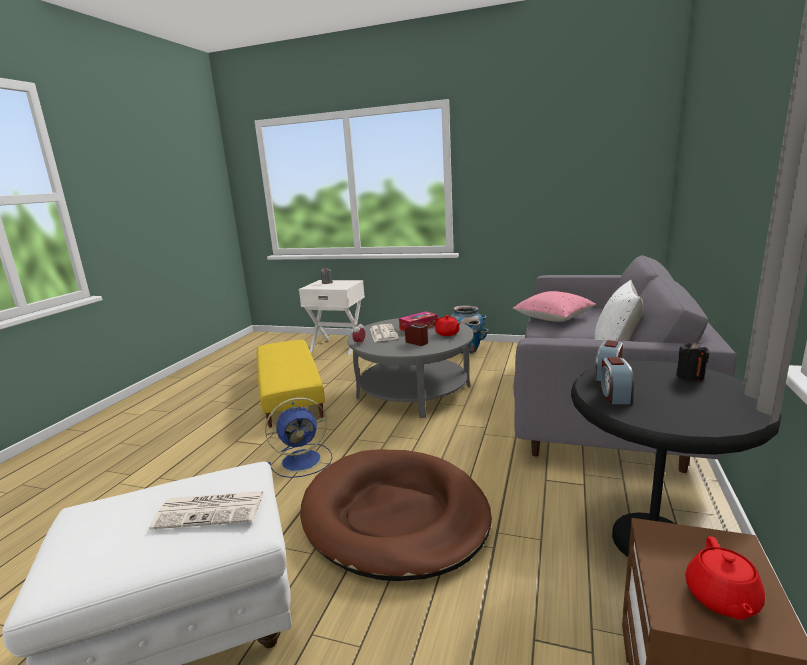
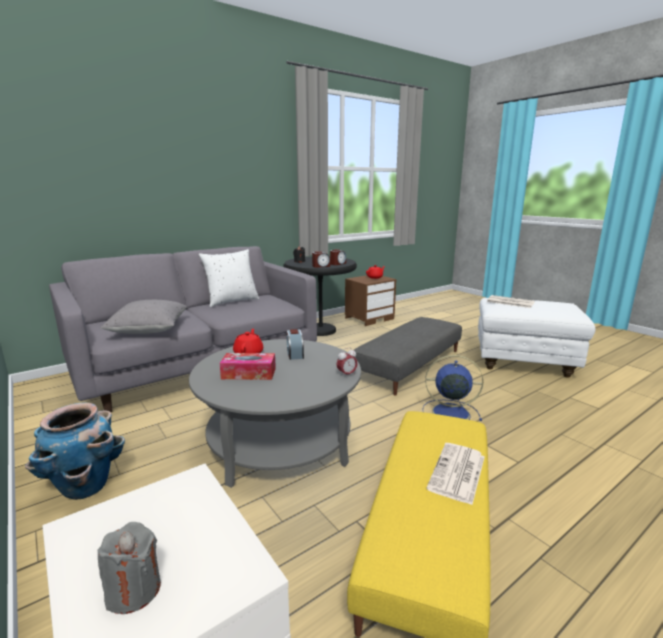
camera: 145 degrees left, 0 degrees up
brown dog bed [300,449,492,581] -> grey ottoman [353,317,462,396]
newspaper [370,324,398,342] -> newspaper moved to [426,443,485,505]
pink pillow [513,291,596,322] -> grey pillow [100,300,187,334]

